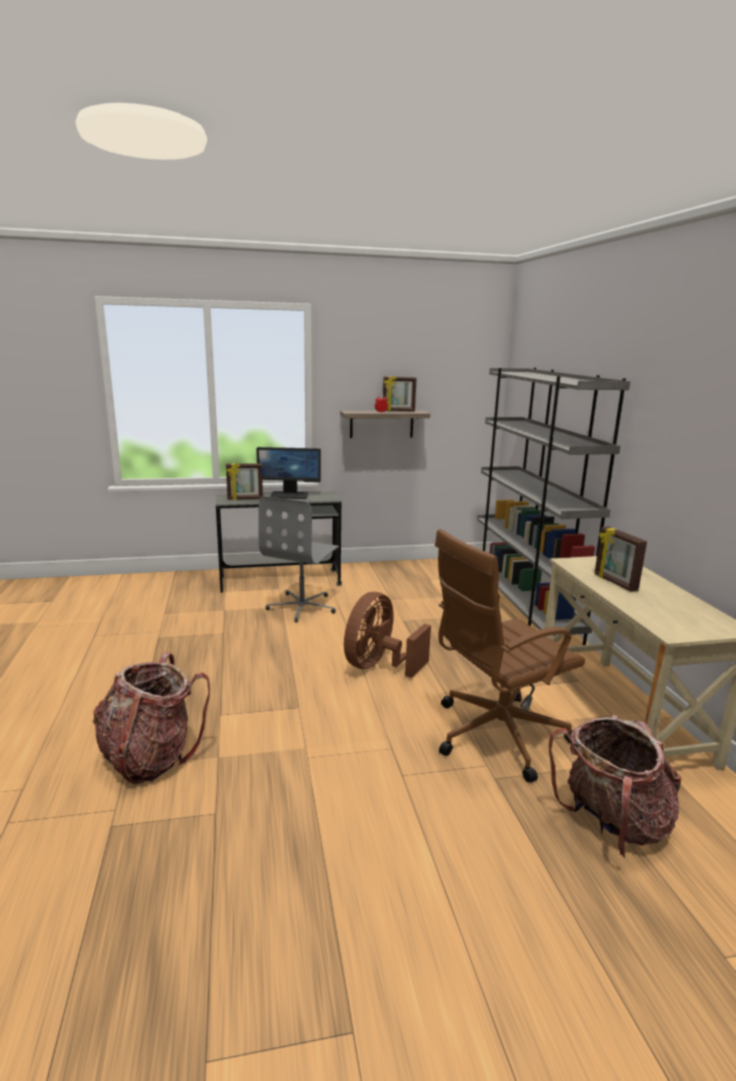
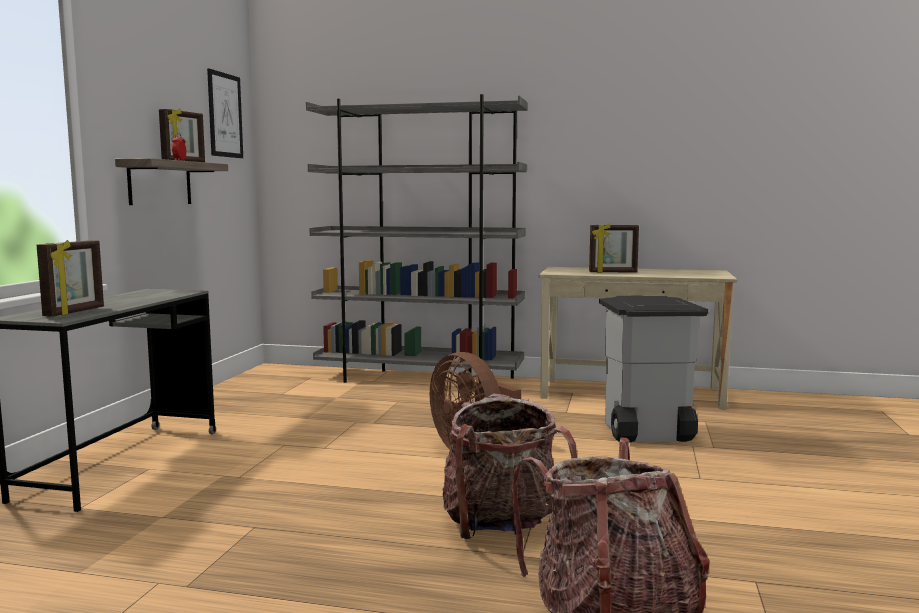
camera: 65 degrees left, 10 degrees down
monitor [256,447,321,499] -> none
grey office chair [259,496,339,622] -> none
brown office chair [435,529,585,783] -> grey trash can [599,295,708,443]
backpack [549,715,682,858] -> backpack moved to [443,394,577,539]
none -> picture [207,68,243,158]

